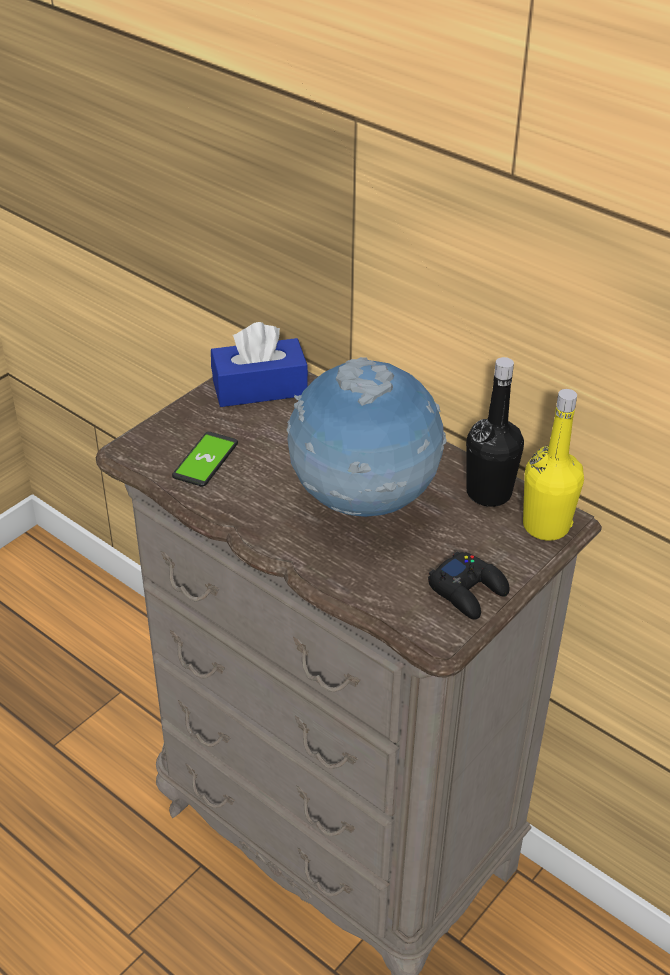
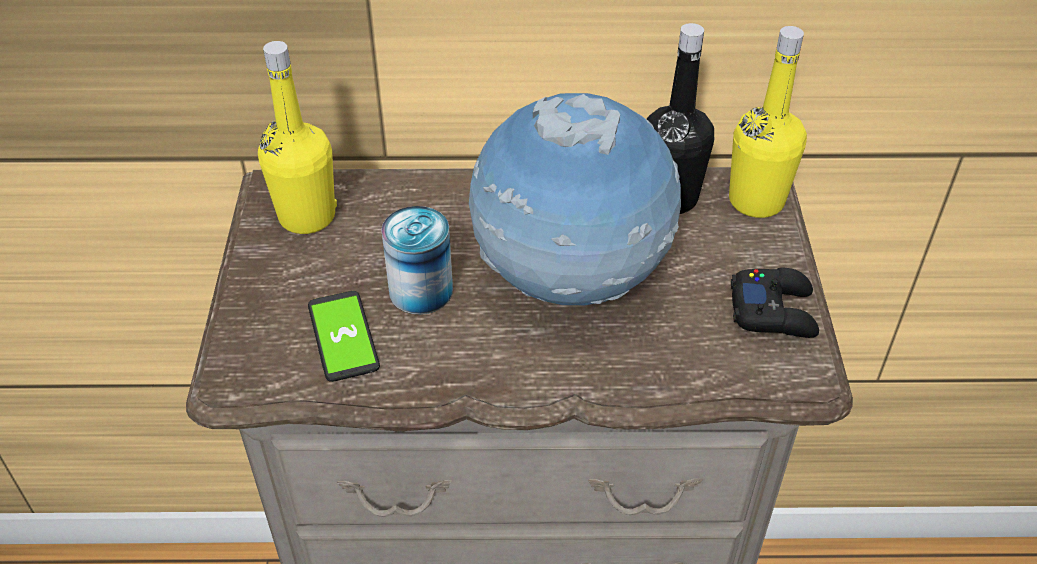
camera: 40 degrees left, 5 degrees up
blue tissue box [211,322,308,407] -> yellow bottle [258,41,337,234]
none -> can [381,206,453,314]

